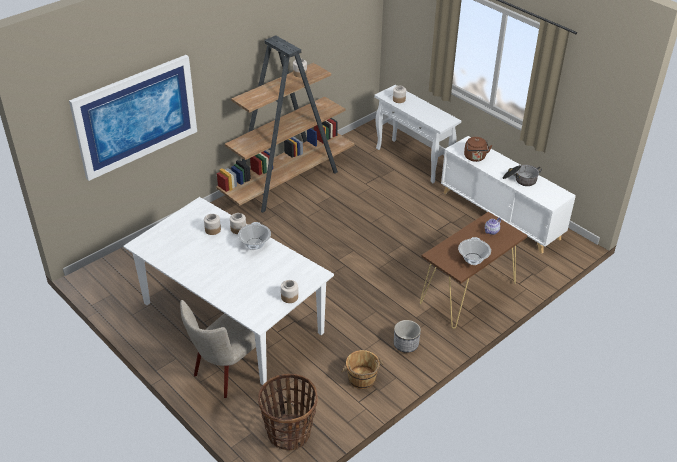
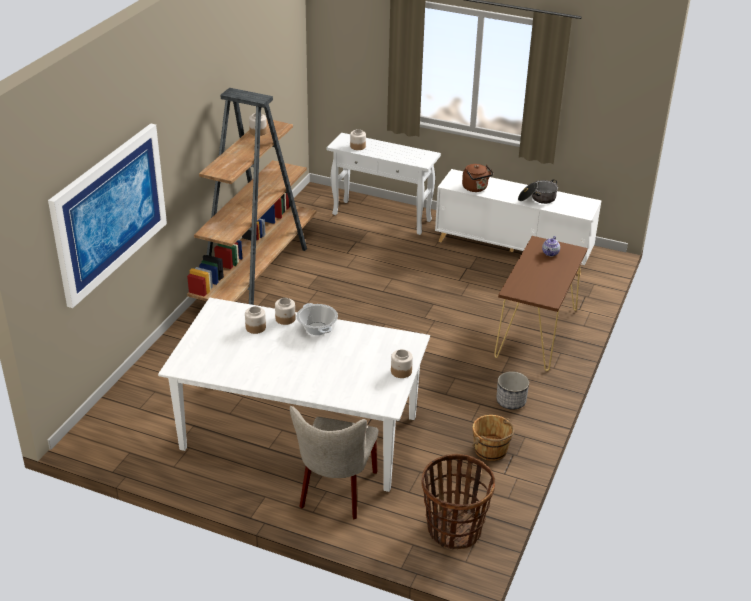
camera: 25 degrees left, 5 degrees down
cooking pot [458,237,491,265] -> none

